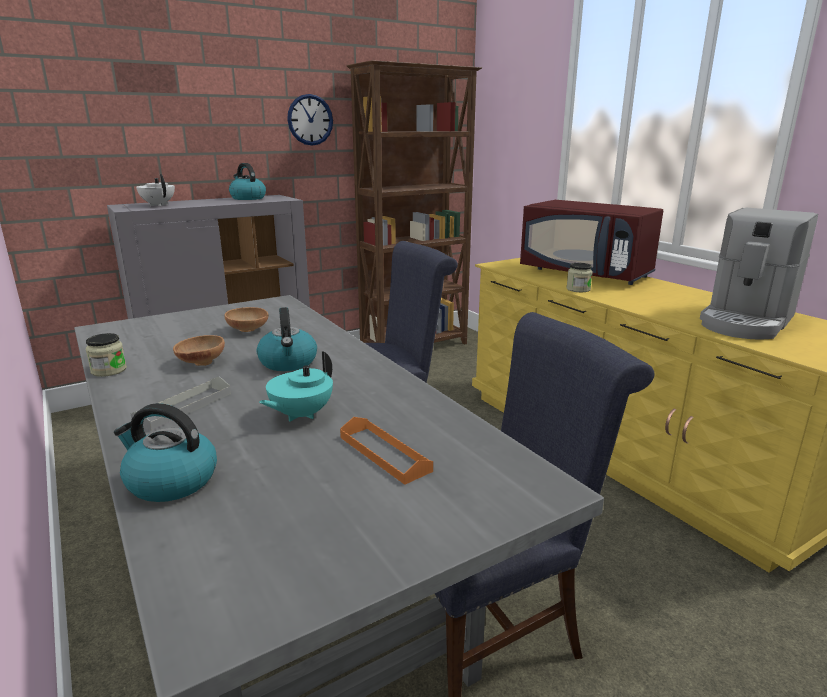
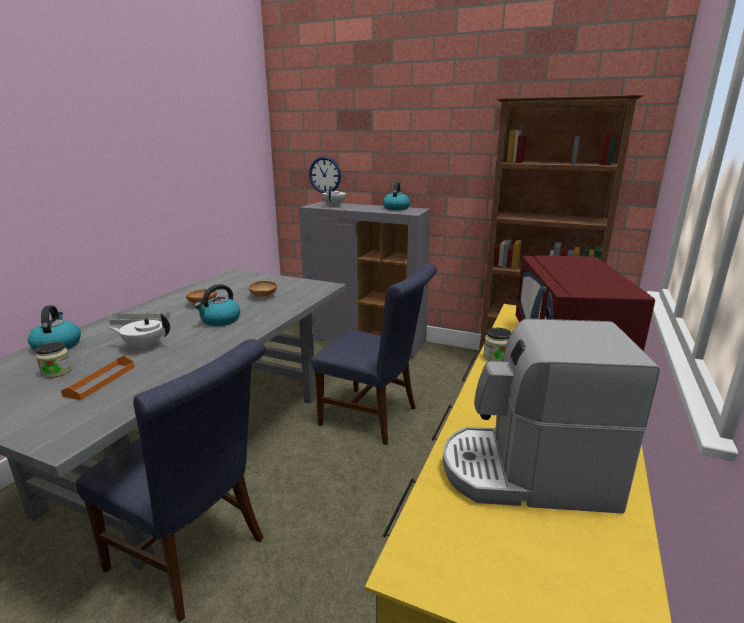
camera: 55 degrees right, 0 degrees up
jar [86,333,127,377] -> jar moved to [35,342,72,378]
turquoise teapot [259,351,333,422] -> white teapot [110,314,170,351]
wall clock [287,94,333,146] -> wall clock moved to [309,157,341,193]

